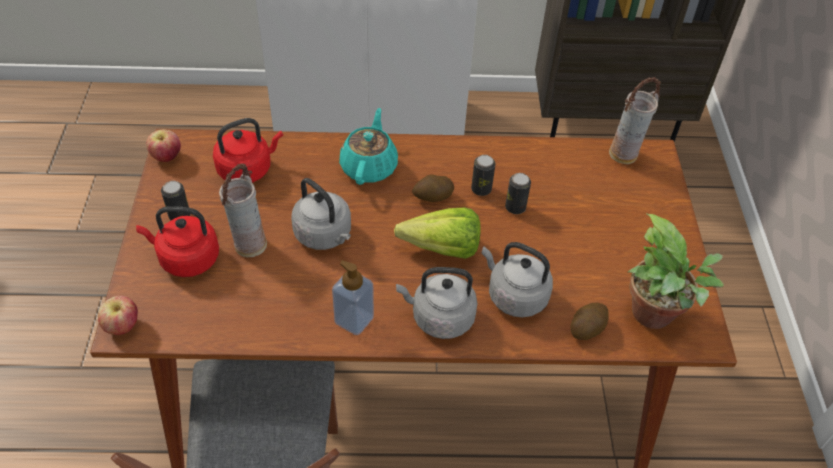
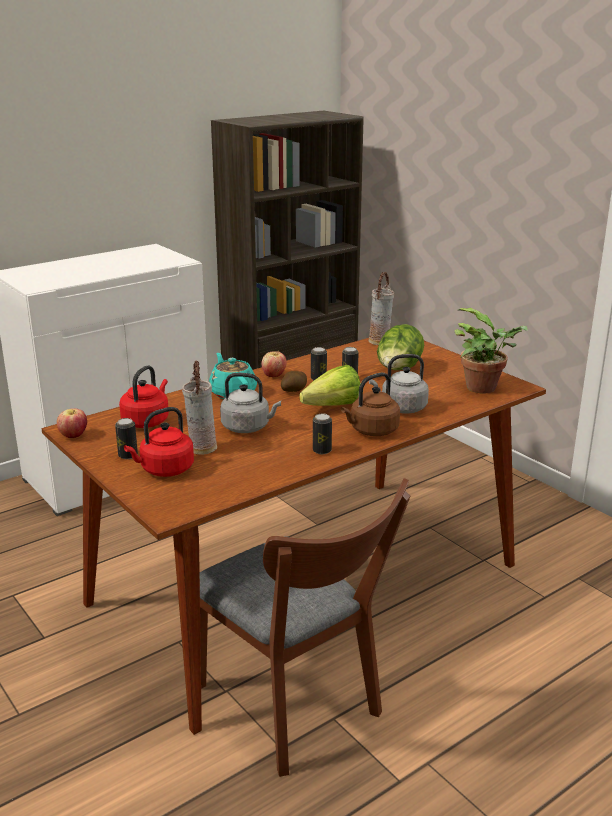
camera: 35 degrees left, 25 degrees down
apple [98,296,138,335] -> apple moved to [262,351,286,377]
soap dispenser [332,260,374,335] -> can [313,414,332,454]
grey kettle [396,267,478,339] -> brown kettle [341,373,400,436]
potato [570,303,609,340] -> none
none -> lettuce [377,324,424,370]

